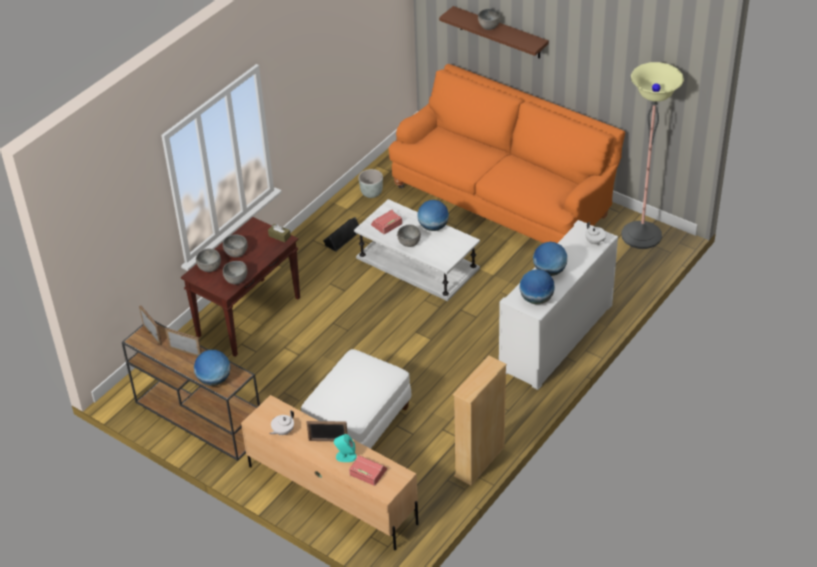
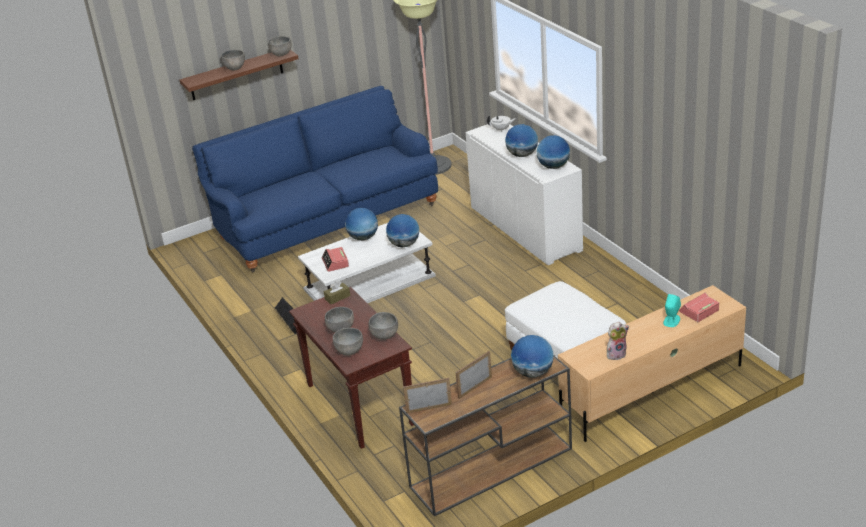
camera: 65 degrees left, 10 degrees down
white teapot [270,410,294,435] -> plush toy [607,322,629,360]
picture frame [307,421,348,441] -> none
grey planter [358,169,383,198] -> none
orange sofa [389,64,625,243] -> blue sofa [192,86,438,273]
grey bowl [397,224,421,247] -> grey bowl moved to [268,36,292,56]
beige bookcase [453,356,507,486] -> none
none -> globe [386,214,419,247]

